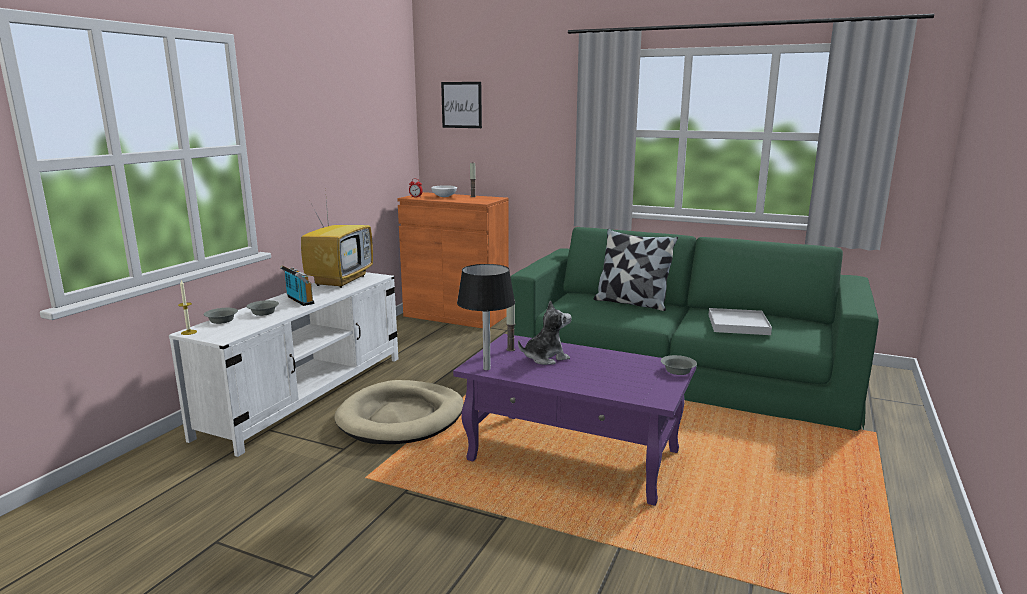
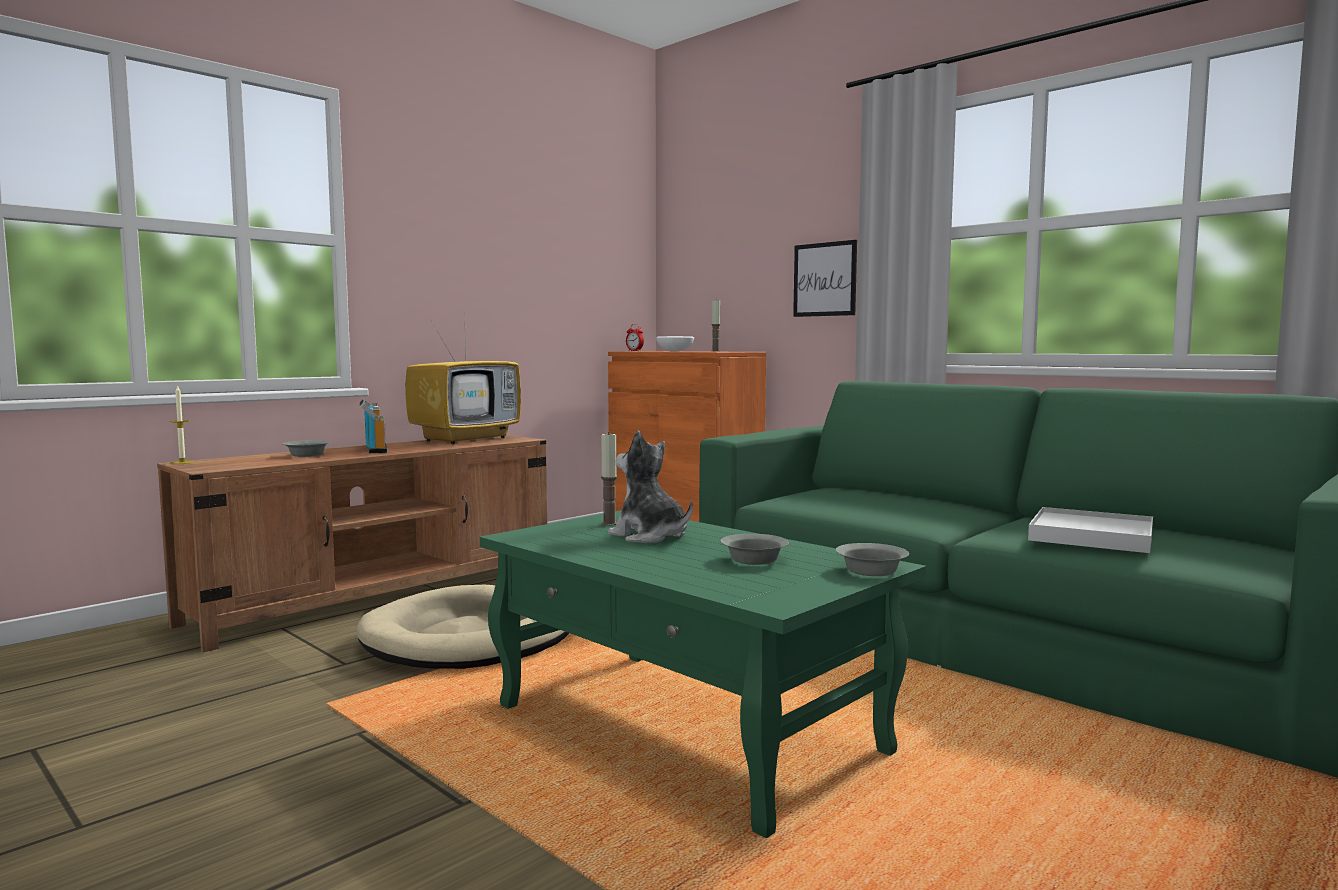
camera: 20 degrees right, 10 degrees down
white tv stand [169,272,398,457] -> brown tv stand [157,435,547,652]
grey bowl [204,308,238,324] -> grey bowl moved to [720,534,789,565]
picture [441,82,482,128] -> picture moved to [793,240,857,317]
purple coffee table [453,334,696,506] -> green coffee table [480,510,926,838]
black table lamp [457,264,515,370] -> none
plush toy [518,300,572,365] -> plush toy turned 135 degrees counterclockwise [608,431,693,543]
pillow [594,229,678,311] -> none

